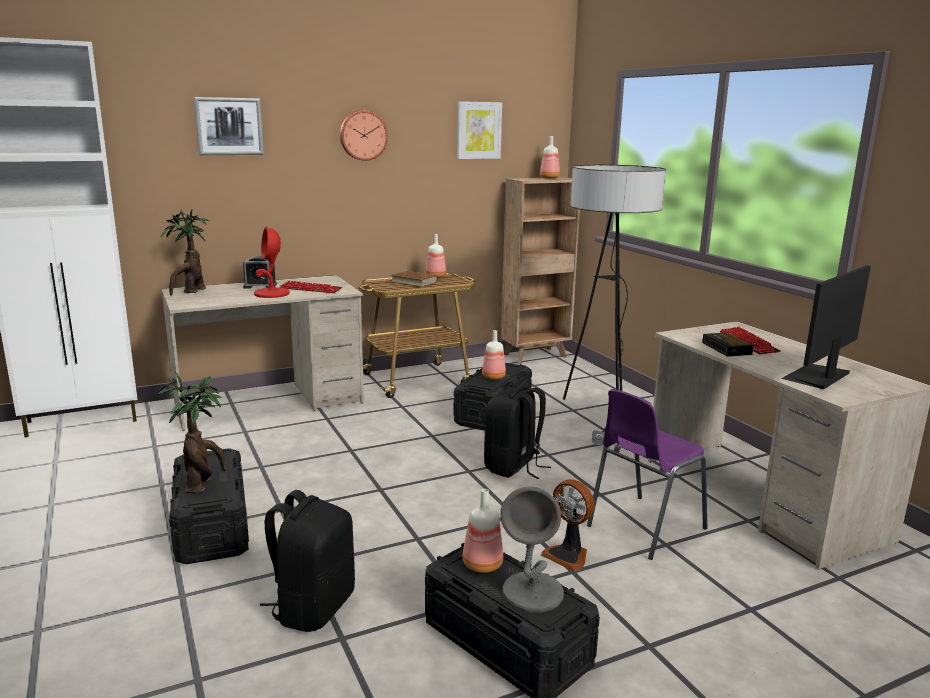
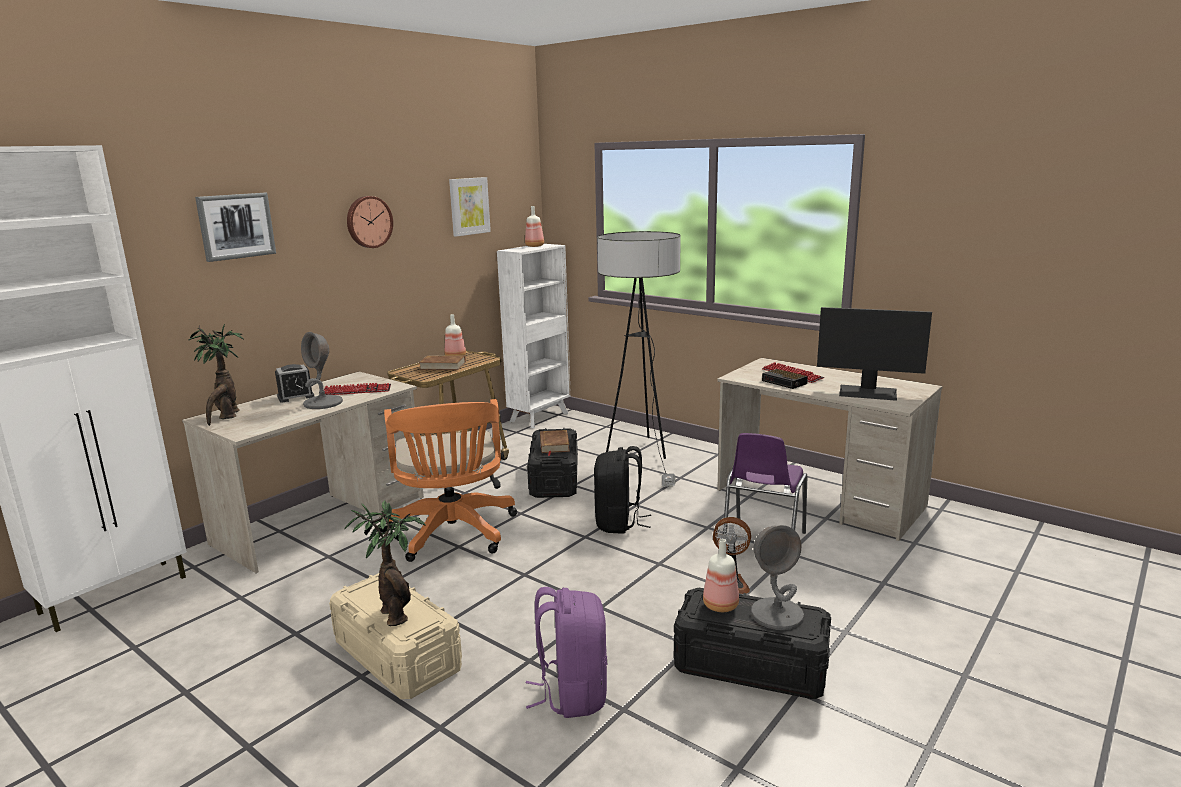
camera: 25 degrees left, 0 degrees up
black storage box [169,448,249,564] -> beige storage box [329,573,462,699]
red table lamp [254,226,290,298] -> grey table lamp [301,332,343,409]
black backpack [260,490,355,632] -> purple backpack [526,587,607,718]
bottle [482,330,506,380] -> brown book [540,430,570,456]
brown bookcase [501,177,580,364] -> white bookcase [497,244,571,428]
monitor [781,265,871,389] -> monitor turned 90 degrees counterclockwise [817,307,932,401]
none -> orange office chair [384,399,517,562]

